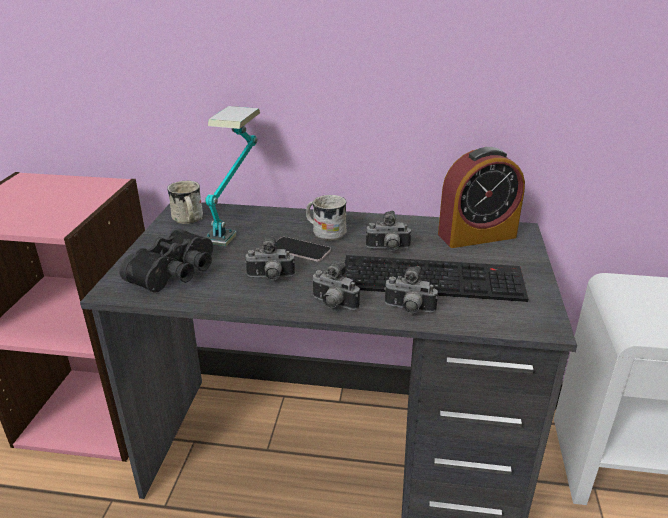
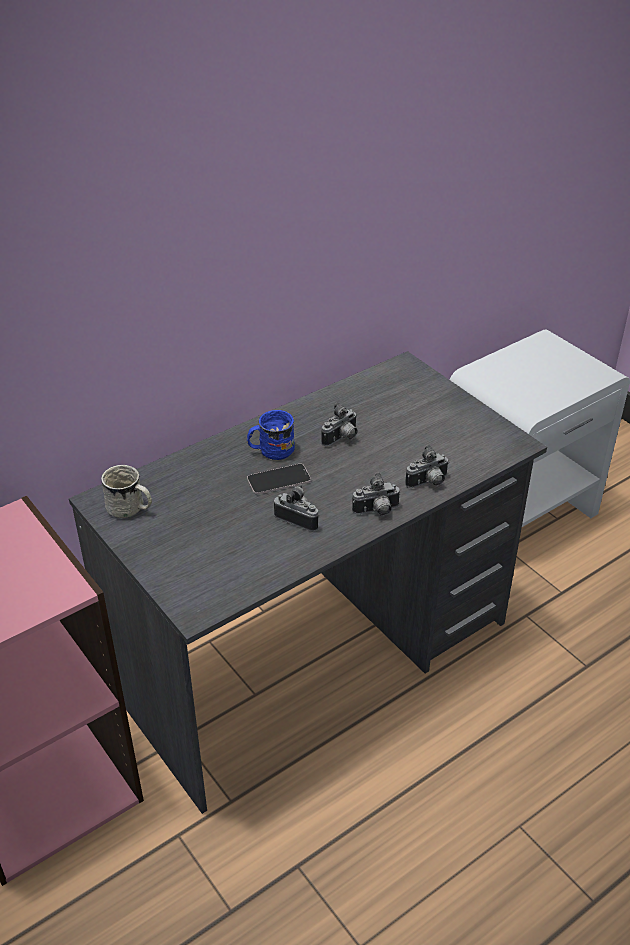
camera: 45 degrees left, 10 degrees up
black binoculars [119,229,213,292] -> none
table lamp [204,106,260,246] -> none
camera [245,236,295,280] -> camera turned 105 degrees counterclockwise [274,484,320,531]
white mug [306,195,347,241] -> blue mug [247,410,295,460]
keyboard [343,255,528,302] -> none
alarm clock [438,147,525,248] -> none

